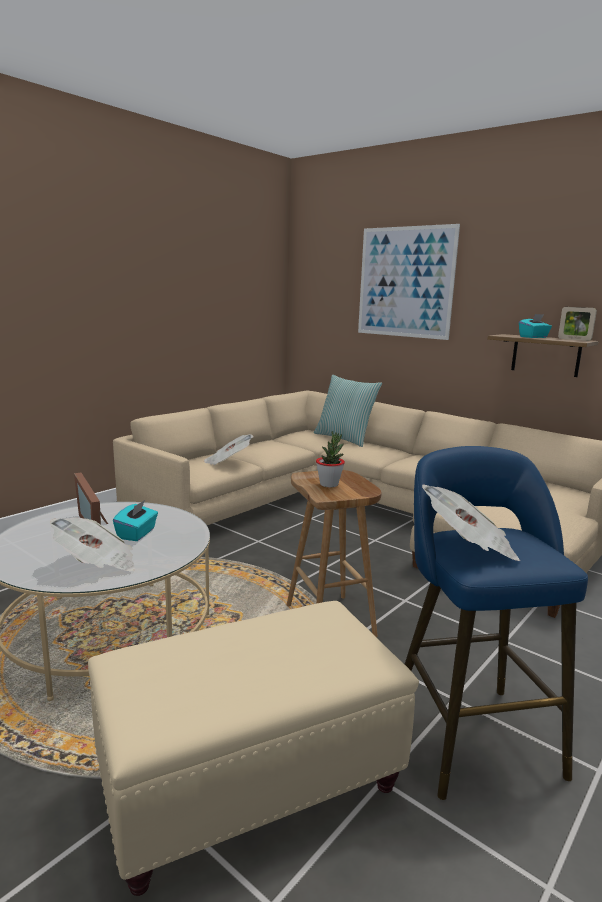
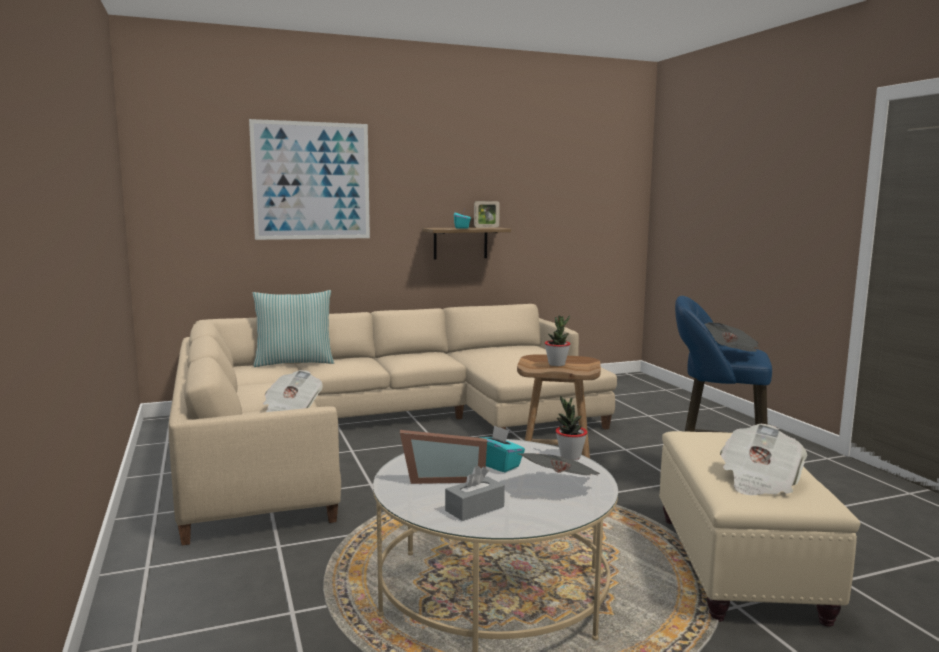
camera: 60 degrees left, 5 degrees down
none -> grey tissue box [445,466,505,521]
none -> potted plant [556,395,587,460]
none -> newspaper [720,424,808,495]

